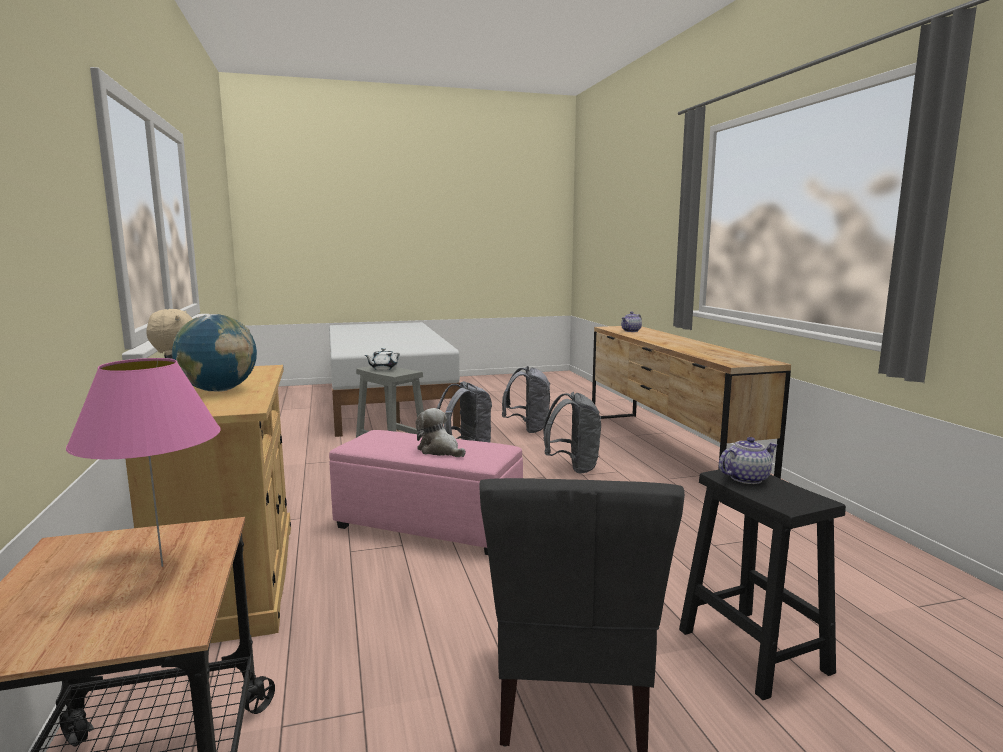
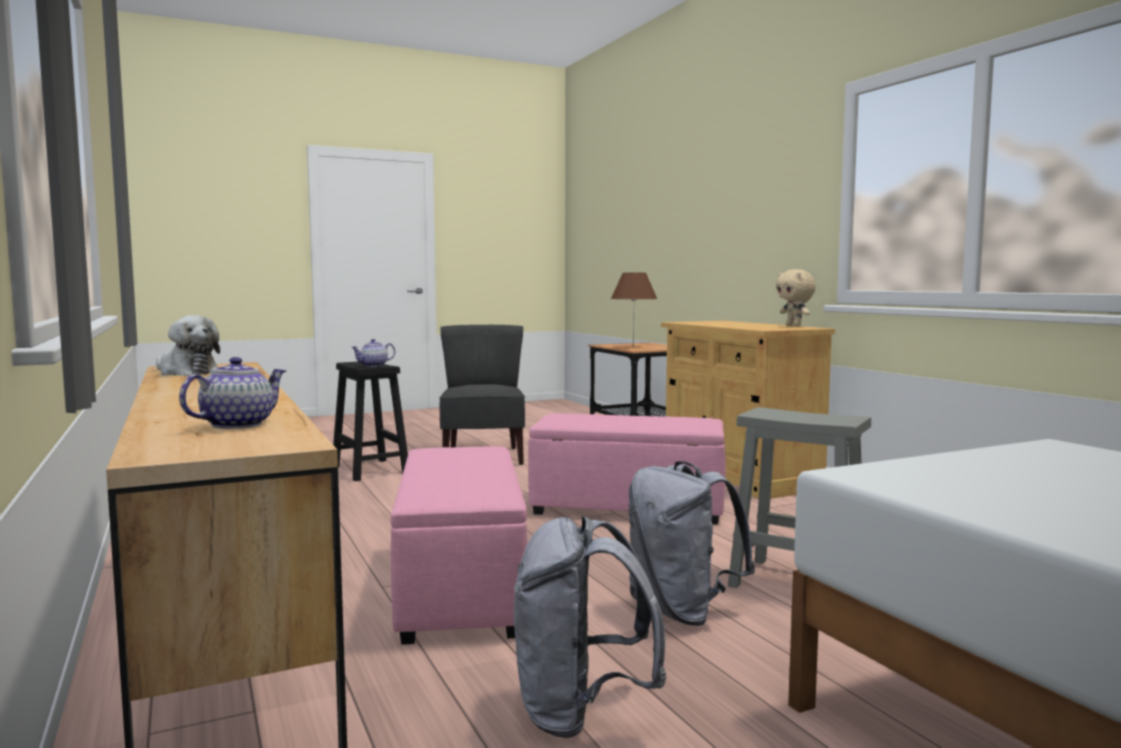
camera: 170 degrees right, 5 degrees down
pink table lamp [66,358,221,567] -> brown table lamp [611,273,657,348]
globe [172,314,257,392] -> none
white teapot [364,348,400,370] -> none
plush toy [415,408,466,457] -> plush toy moved to [156,315,220,376]
grey backpack [543,392,601,473] -> pink ottoman [391,446,527,645]

